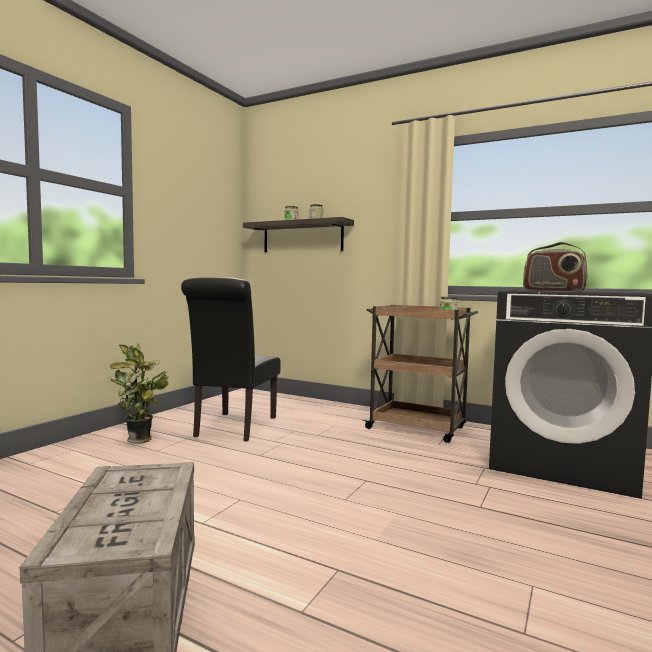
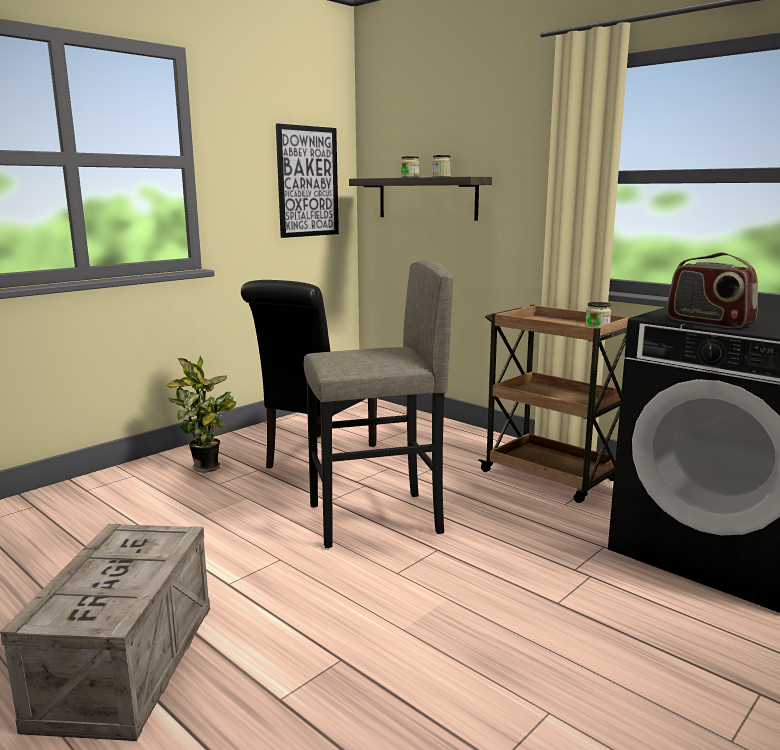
camera: 15 degrees right, 10 degrees up
none -> picture [276,123,339,238]
none -> grey stool [304,260,453,548]

